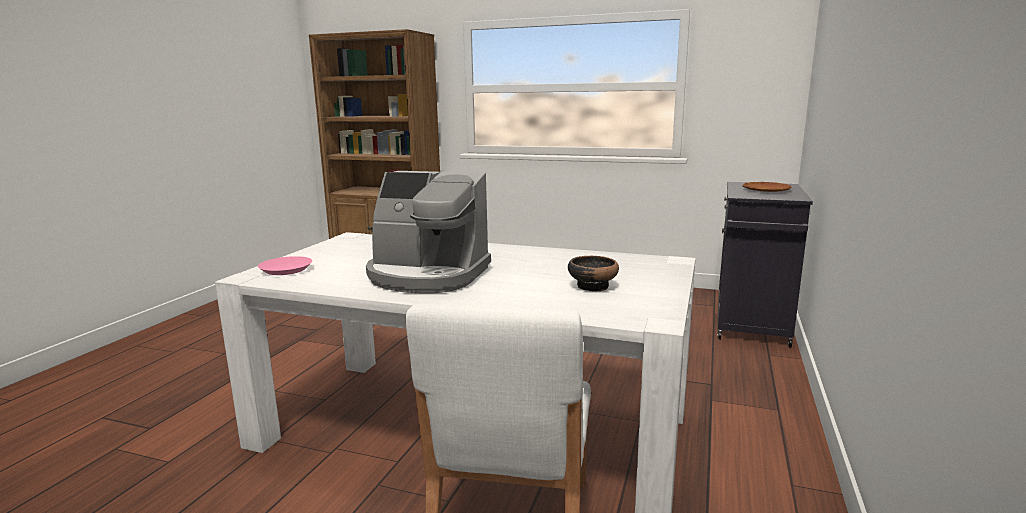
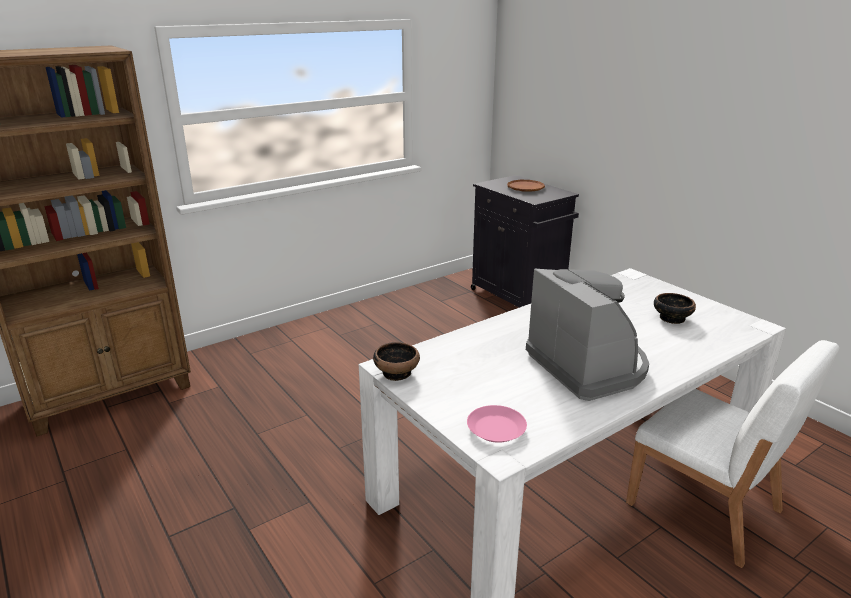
camera: 55 degrees left, 10 degrees up
coffee machine [366,171,491,293] -> coffee machine turned 75 degrees counterclockwise [526,269,649,401]
none -> bowl [373,342,420,381]

